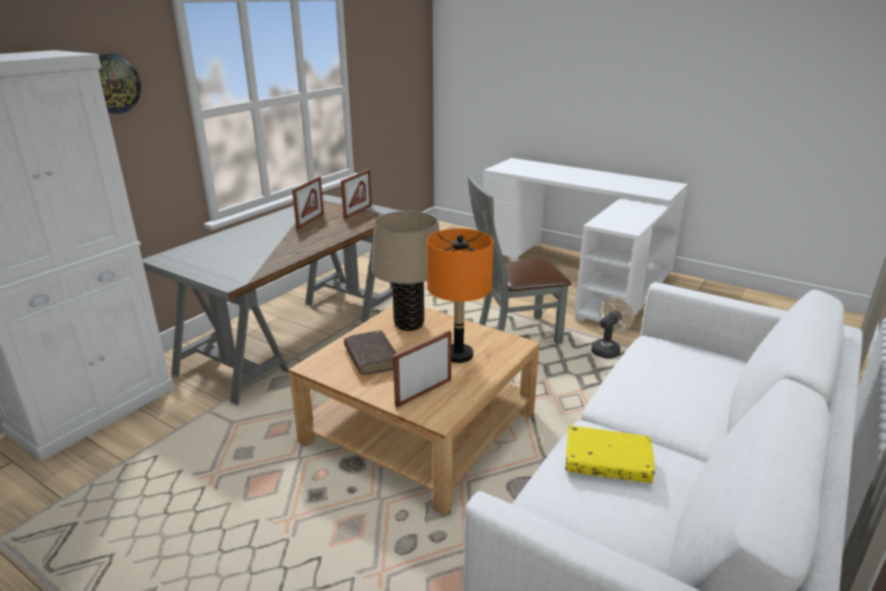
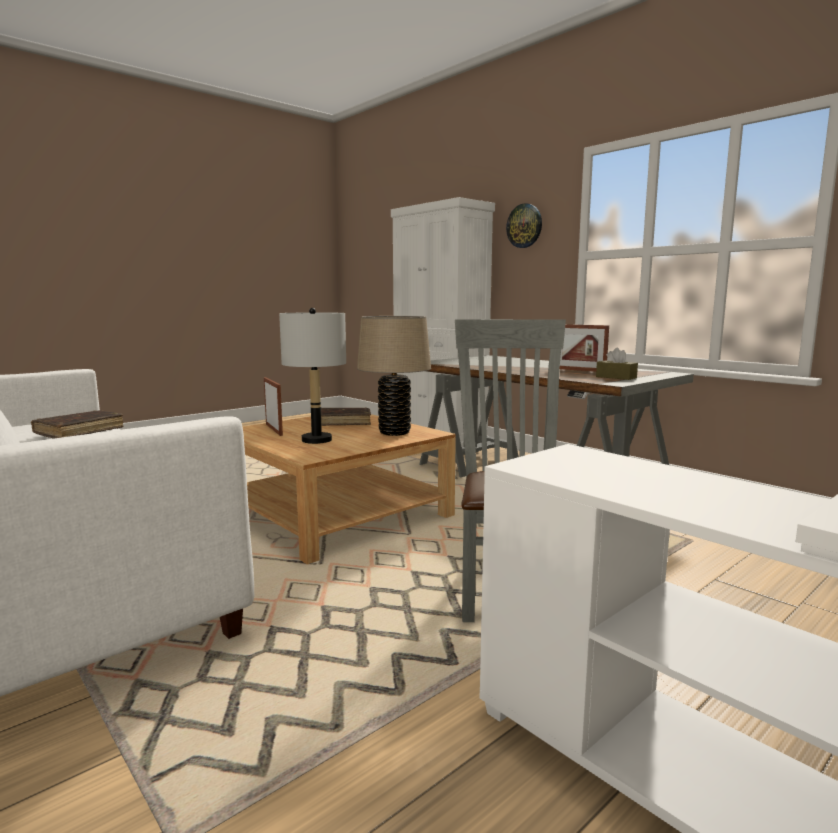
camera: 105 degrees right, 15 degrees down
picture frame [341,169,372,219] -> brown tissue box [596,348,638,380]
orange table lamp [427,229,494,363] -> grey table lamp [279,308,346,444]
yellow book [565,426,655,483] -> brown book [31,410,123,439]
beige fan [591,298,634,359] -> none

